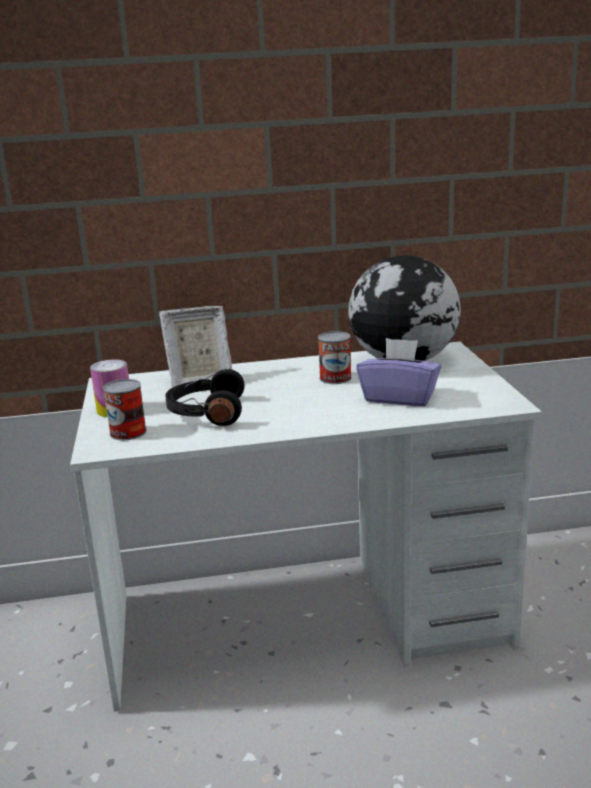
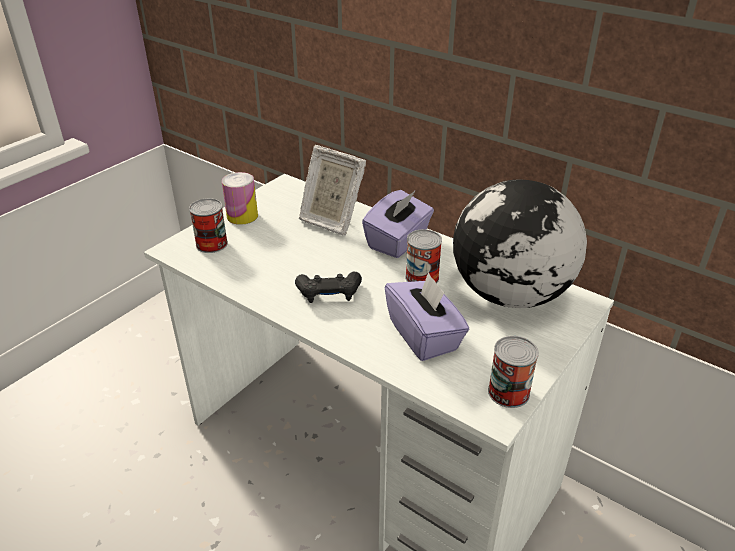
camera: 45 degrees right, 15 degrees up
black headphones [165,369,245,426] -> none
none -> black game controller [295,271,362,303]
none -> purple tissue box [362,190,434,258]
none -> can [488,336,539,408]

